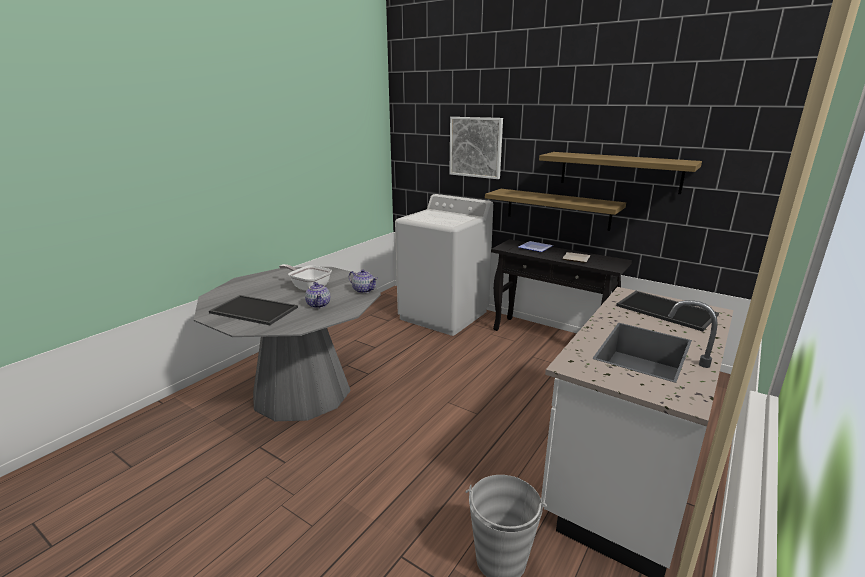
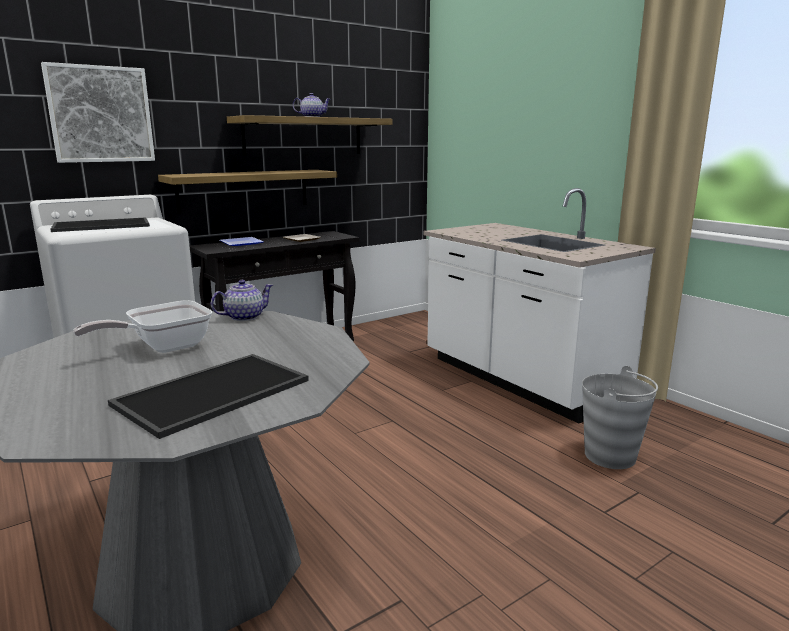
camera: 70 degrees left, 5 degrees down
teapot [305,282,330,308] -> teapot moved to [293,93,331,117]
tray [616,291,719,331] -> tray moved to [51,217,150,232]

